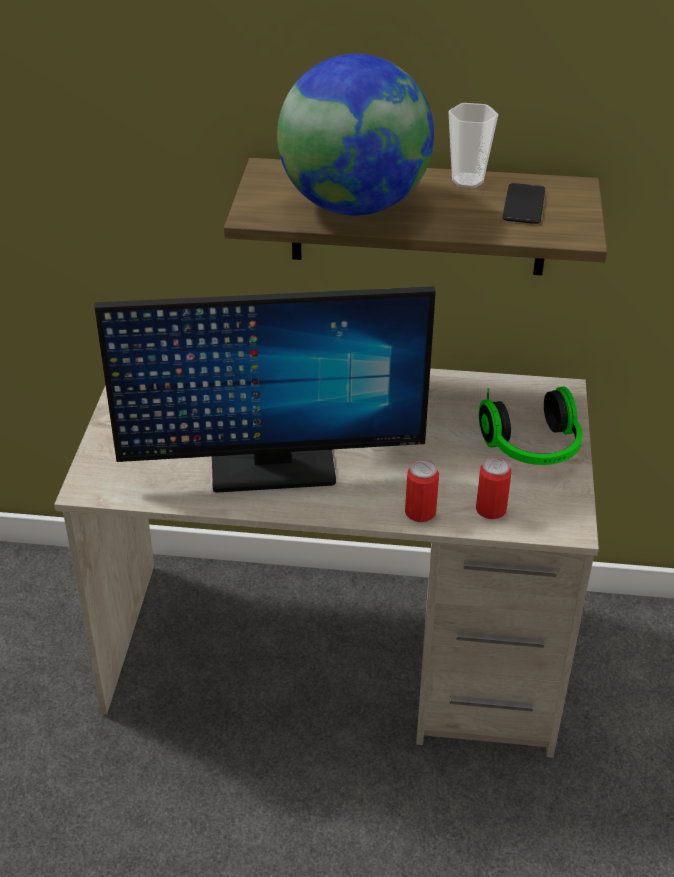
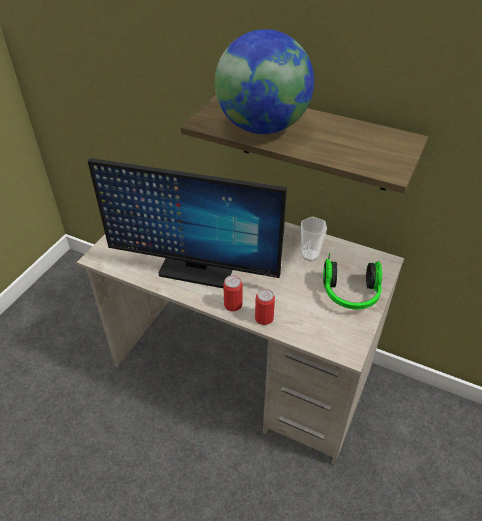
camera: 20 degrees right, 5 degrees up
cup [449,103,498,188] -> cup moved to [301,217,327,261]
can [476,456,512,519] -> can moved to [223,275,242,311]
phone [502,183,545,224] -> none

